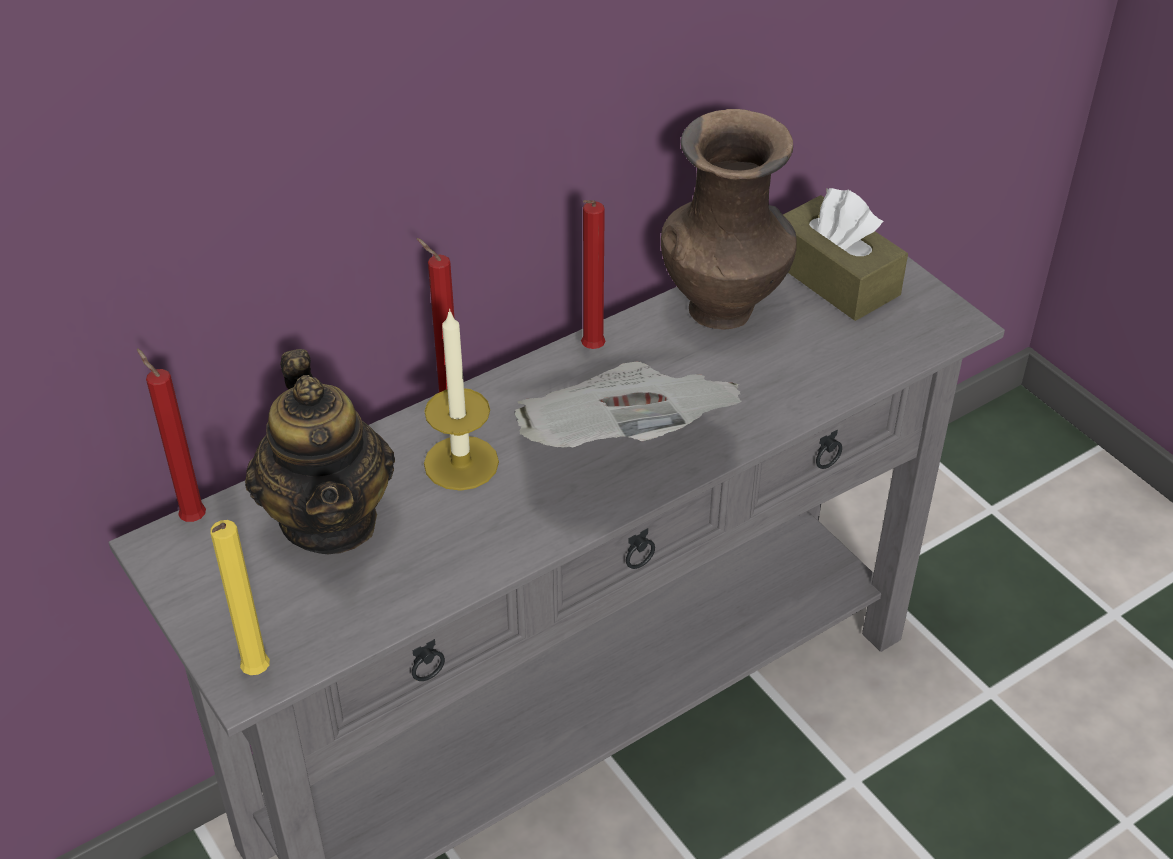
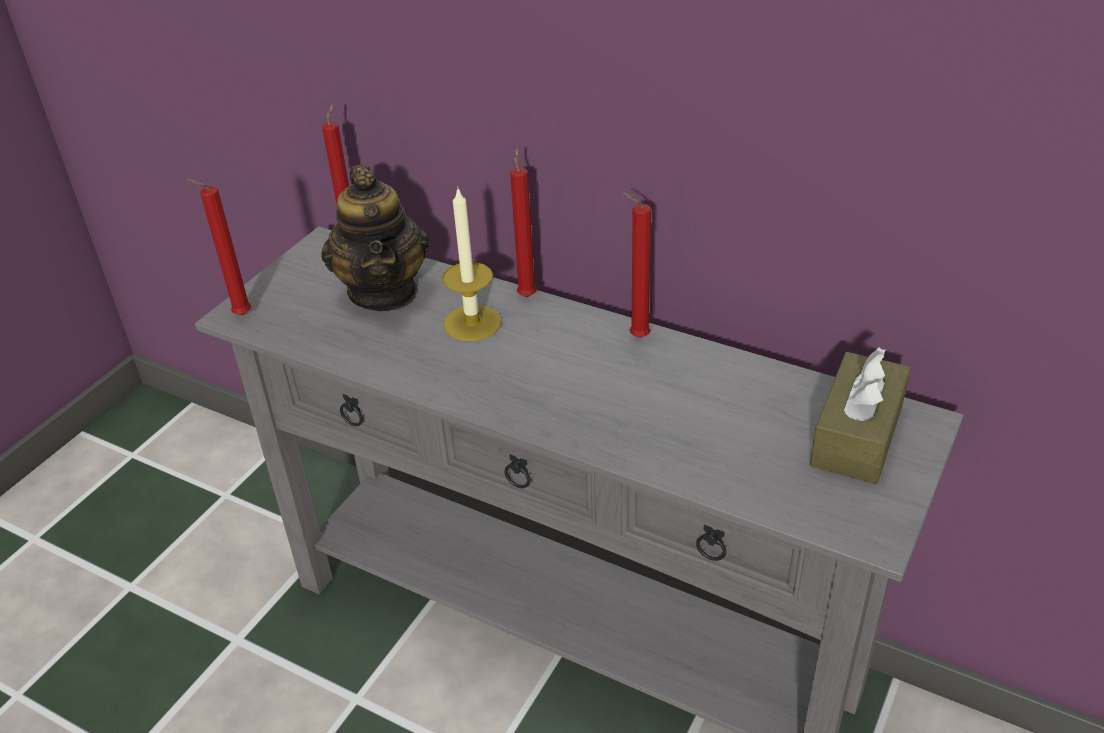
camera: 65 degrees right, 5 degrees down
yellow candle [210,520,270,675] -> red candle [186,179,251,315]
teapot [245,349,395,554] -> teapot turned 60 degrees counterclockwise [321,165,429,311]
newspaper [515,362,741,448] -> none
brown vase [661,109,797,329] -> none

